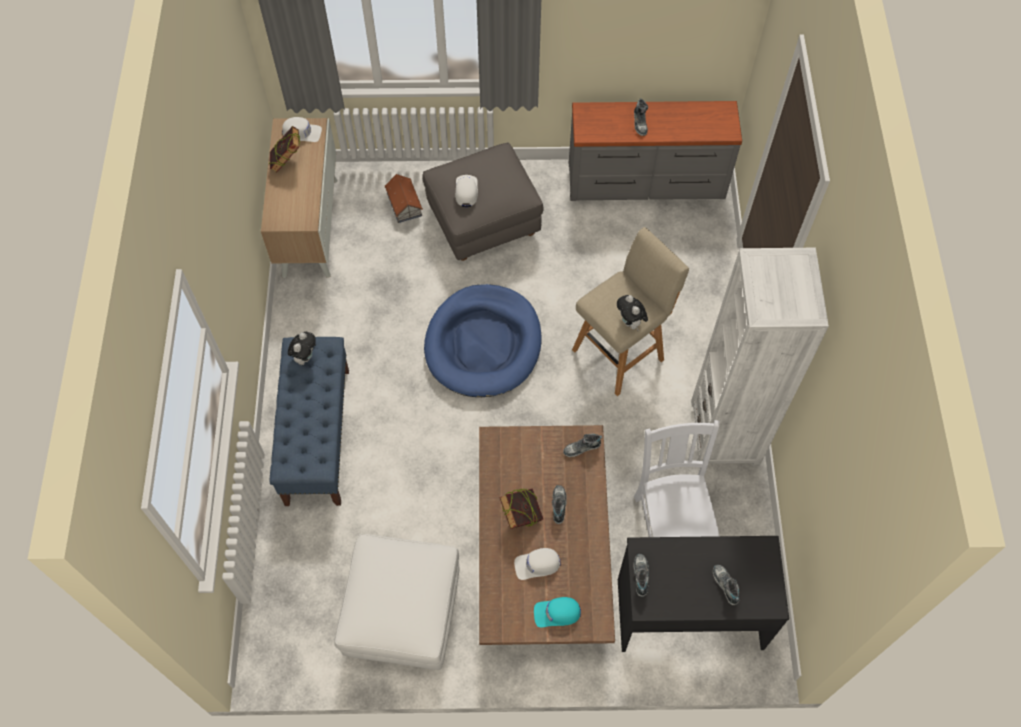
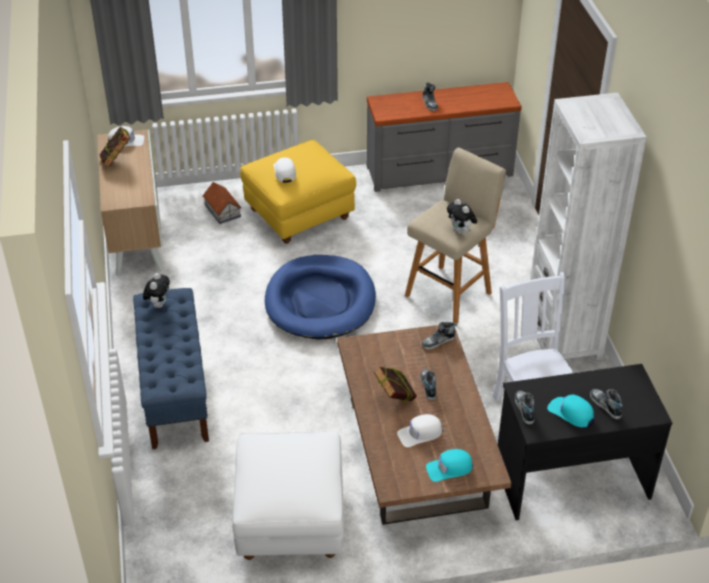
camera: 10 degrees left, 20 degrees down
grey ottoman [422,143,544,261] -> yellow ottoman [240,139,356,244]
none -> turquoise cap [547,395,594,427]

